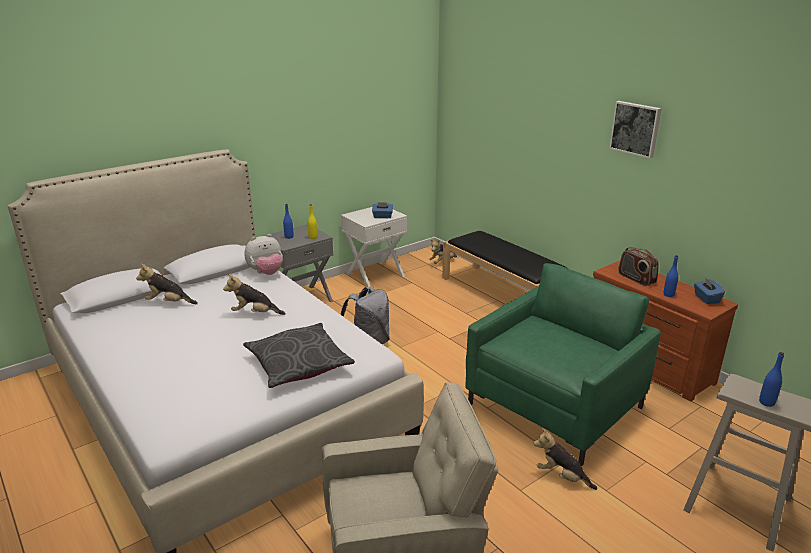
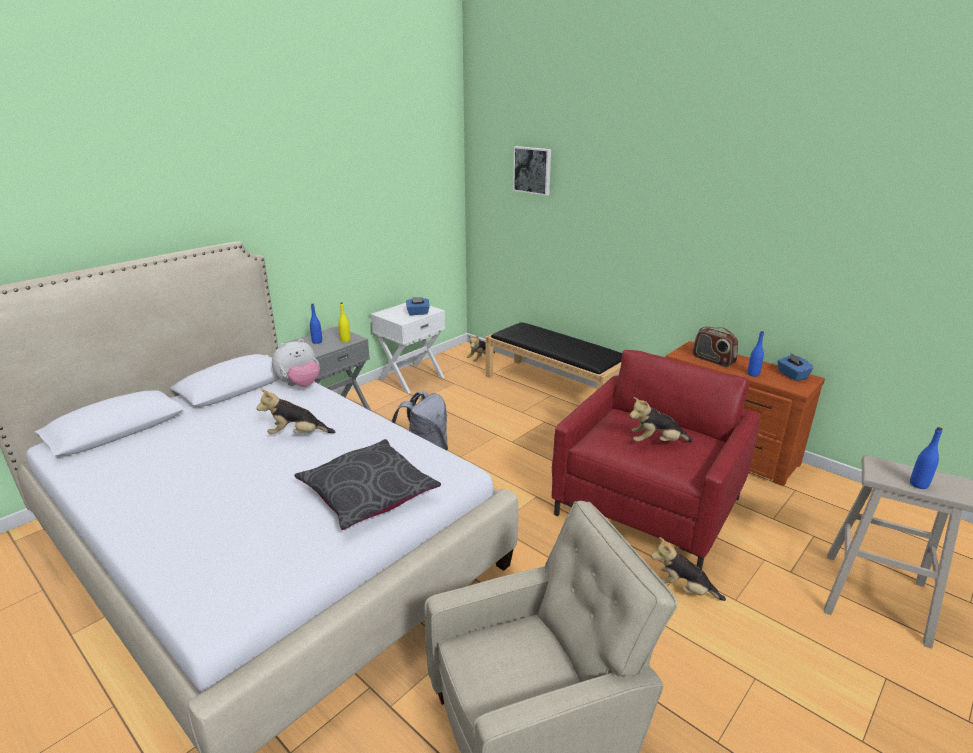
camera: 10 degrees left, 0 degrees up
plush toy [136,264,198,304] -> plush toy moved to [629,397,693,442]
green armchair [466,263,661,466] -> red armchair [552,350,760,569]
picture [609,101,662,158] -> picture moved to [513,146,551,196]

